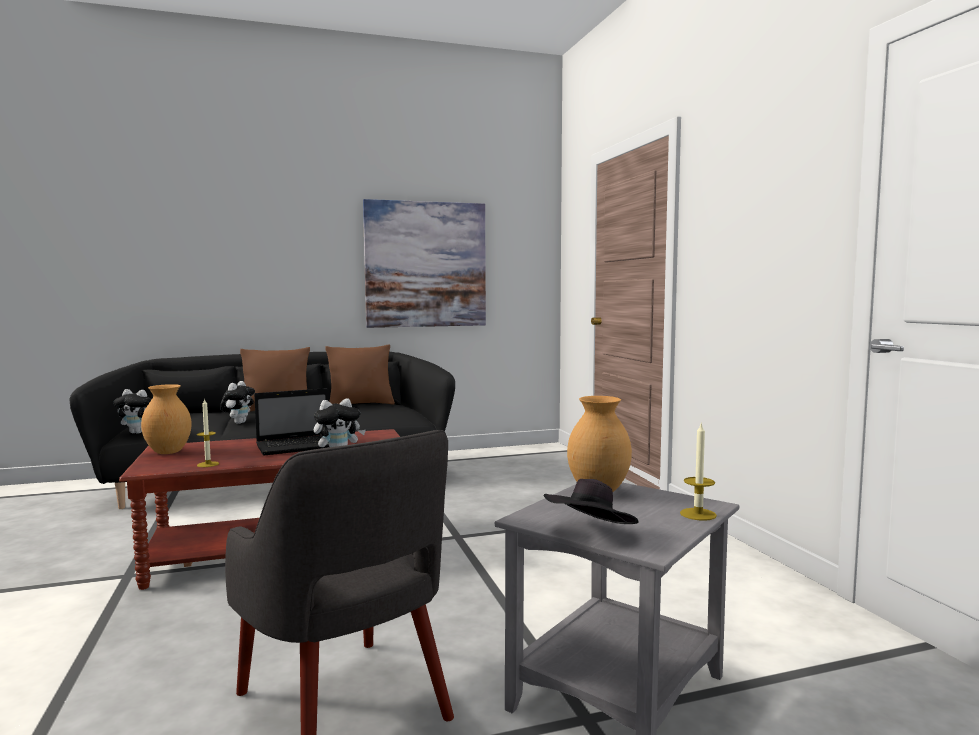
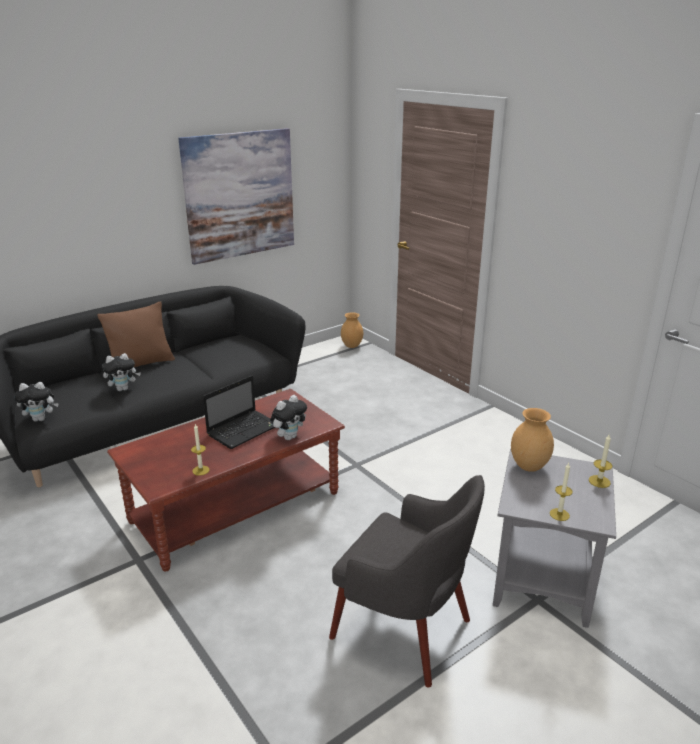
camera: 20 degrees left, 20 degrees up
brown vase [141,384,192,454] -> brown vase moved to [341,312,363,348]
plush toy [220,381,255,424] -> plush toy turned 75 degrees clockwise [102,353,141,391]
brown pillow [325,344,395,405] -> none
black hat [544,479,638,524] -> candle [550,463,573,521]

